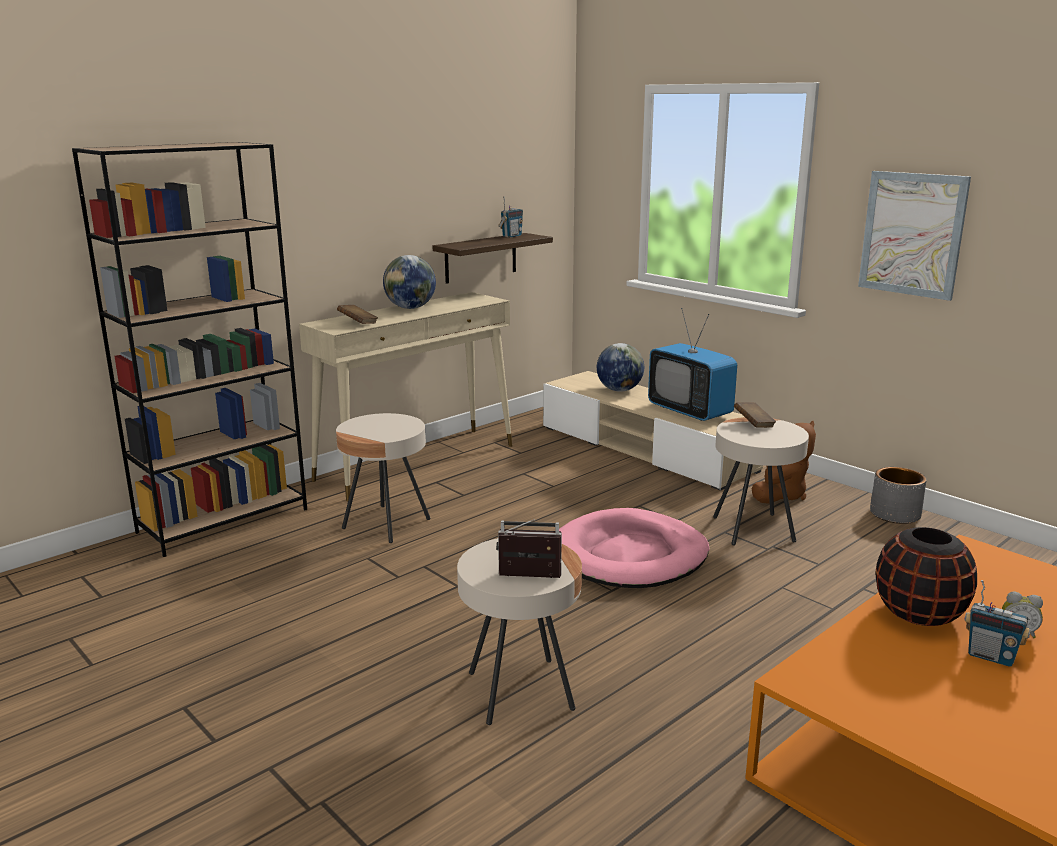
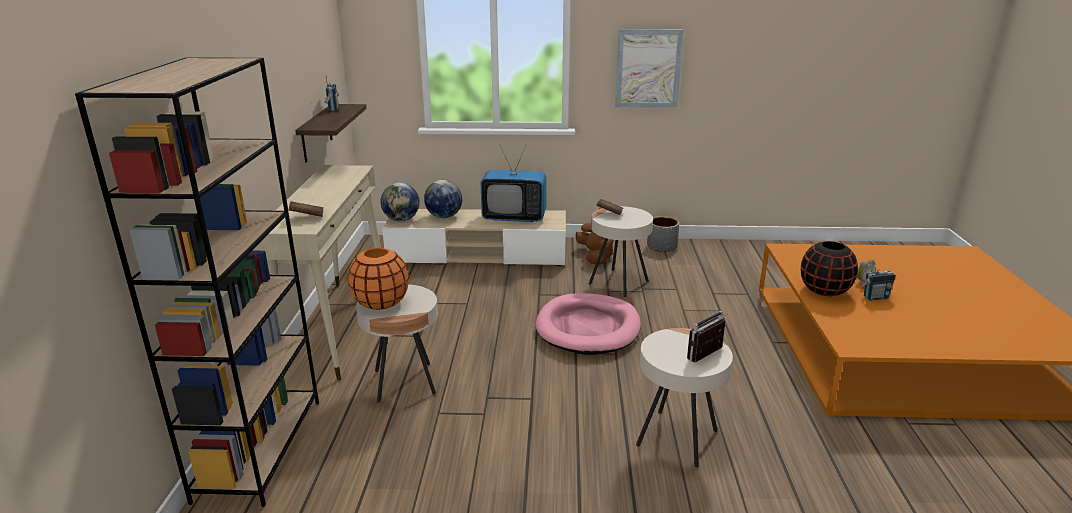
camera: 45 degrees left, 5 degrees up
globe [383,255,436,309] -> globe moved to [381,183,420,221]
none -> orange vase [348,248,409,310]

